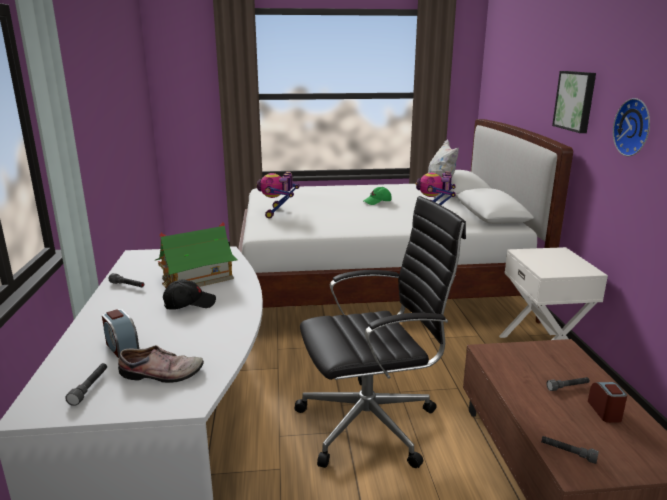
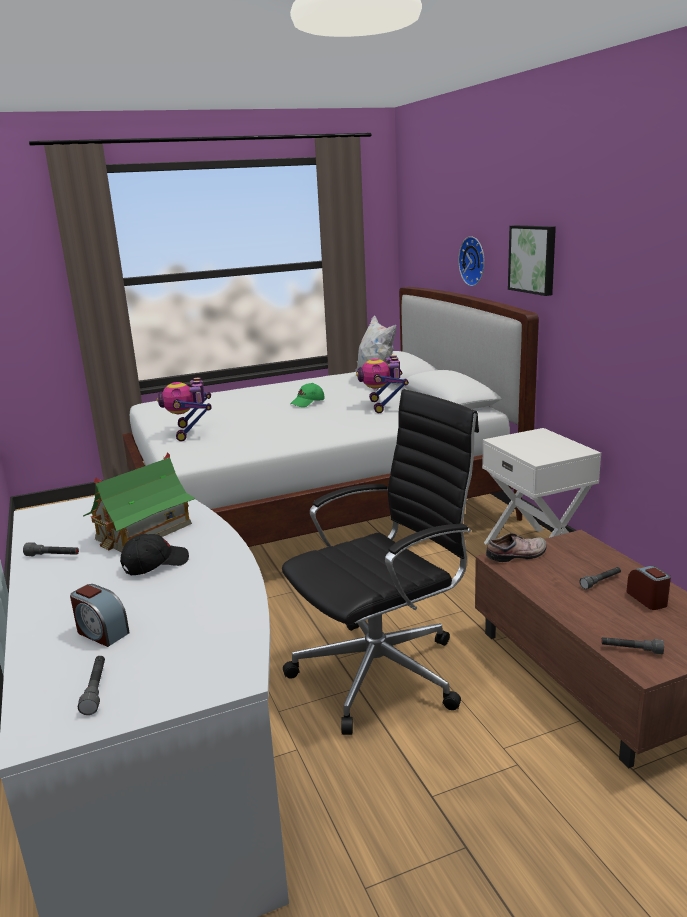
camera: 15 degrees left, 0 degrees up
shoe [118,345,204,383] -> shoe moved to [486,533,547,562]
wall clock [613,98,650,156] -> wall clock moved to [458,236,485,286]

